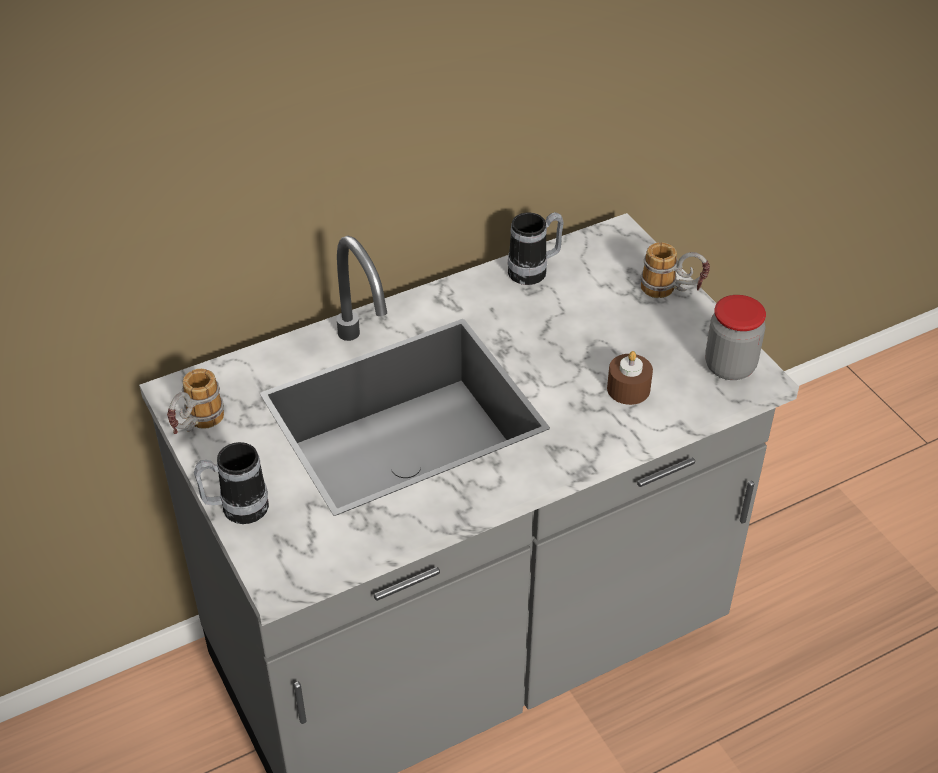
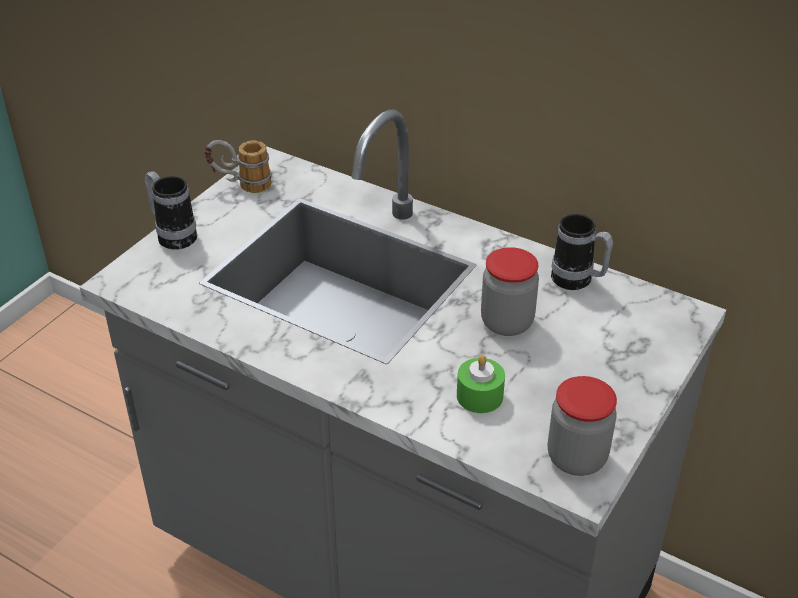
camera: 60 degrees right, 5 degrees down
brown candle [607,351,653,405] -> green candle [457,355,505,413]
mug [641,242,710,298] -> none
none -> jar [481,247,539,336]

